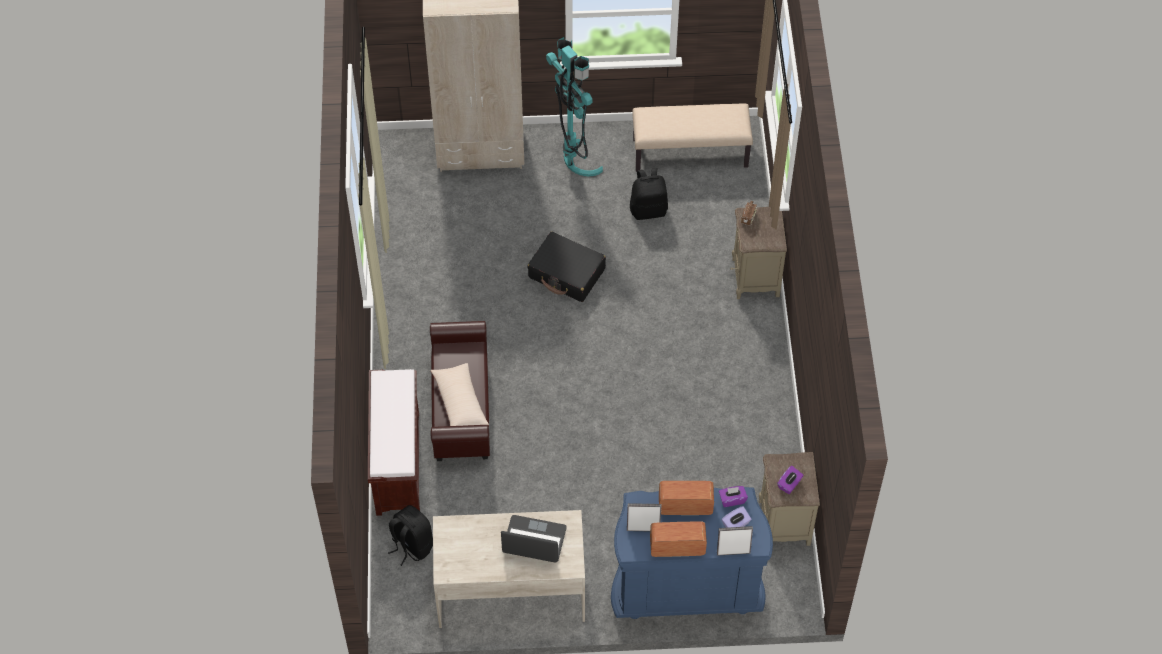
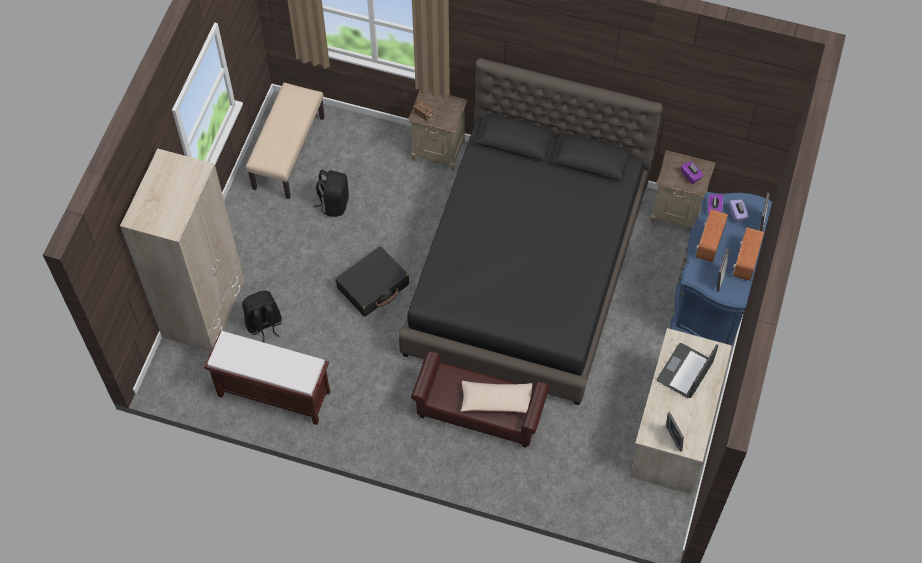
camera: 70 degrees left, 5 degrees up
brown bench [368,369,420,516] -> brown bench moved to [204,331,330,425]
black backpack [388,505,433,566] -> black backpack moved to [242,291,282,343]
turquoise floor lamp [546,37,603,176] -> none
none -> black bed [399,58,662,405]
none -> picture frame [666,412,684,452]

